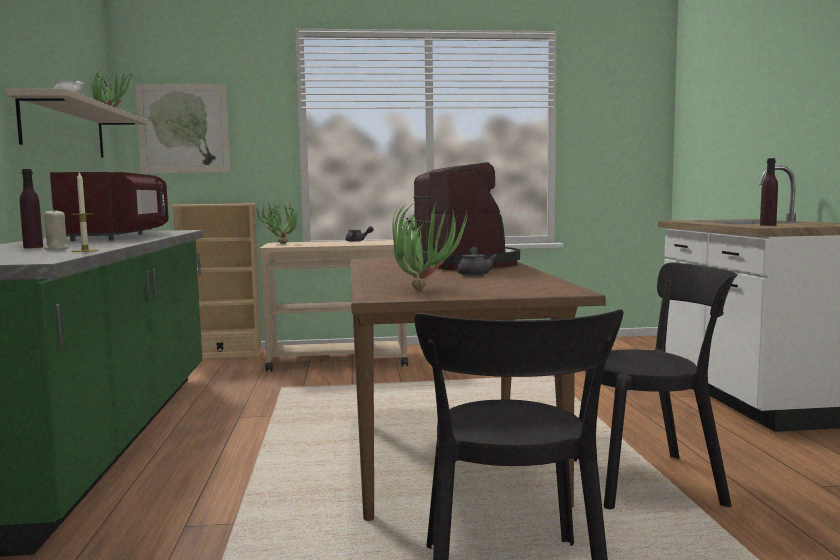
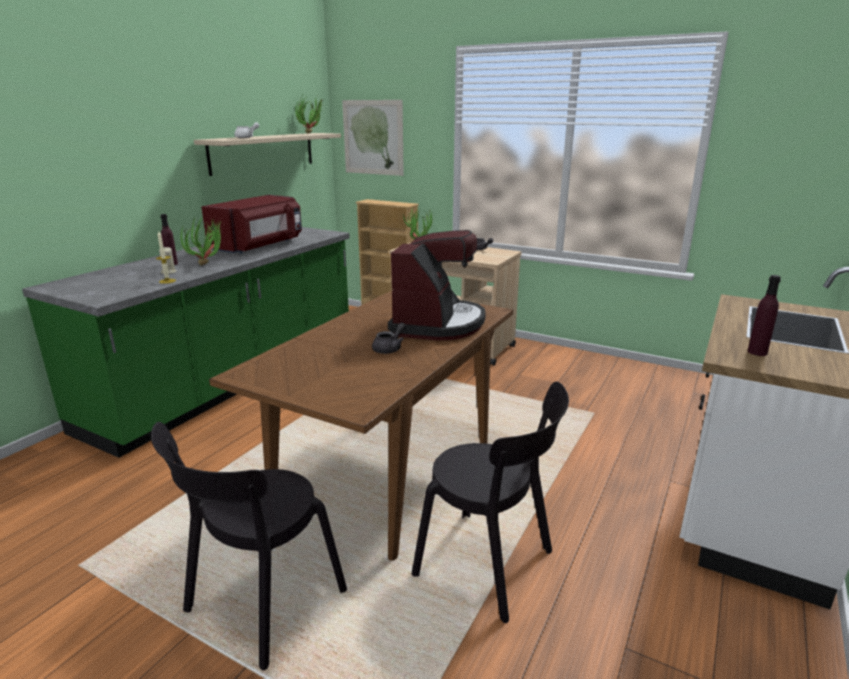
camera: 35 degrees right, 15 degrees up
potted plant [392,202,467,291] -> potted plant moved to [181,215,223,265]

